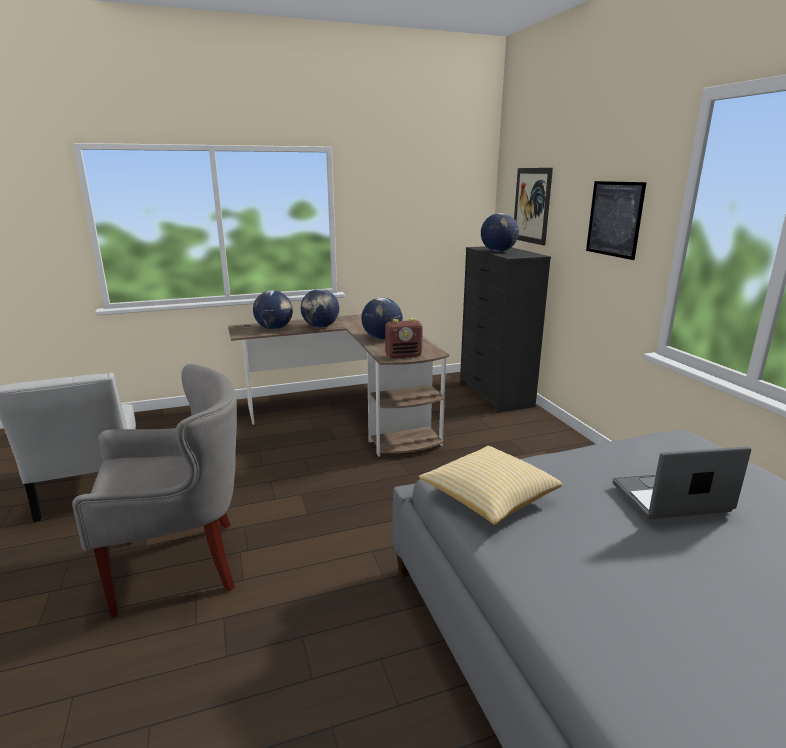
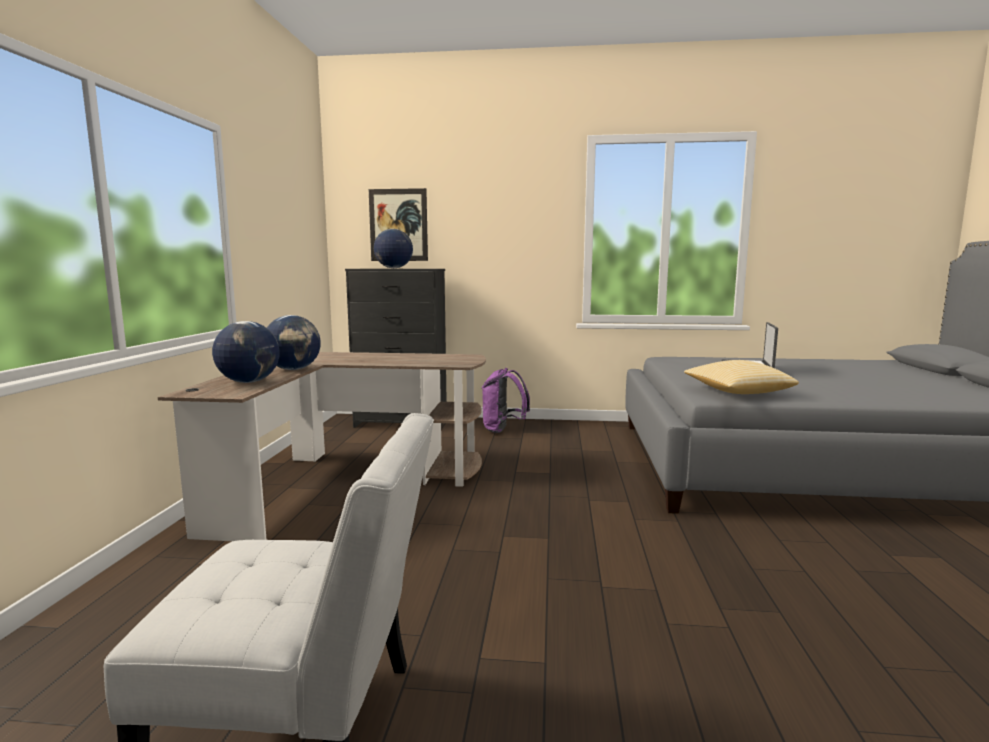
camera: 65 degrees left, 10 degrees down
grey armchair [72,364,237,618] -> none
globe [361,297,403,339] -> none
radio [385,318,423,358] -> none
picture [586,181,646,260] -> none
none -> purple backpack [482,368,530,433]

